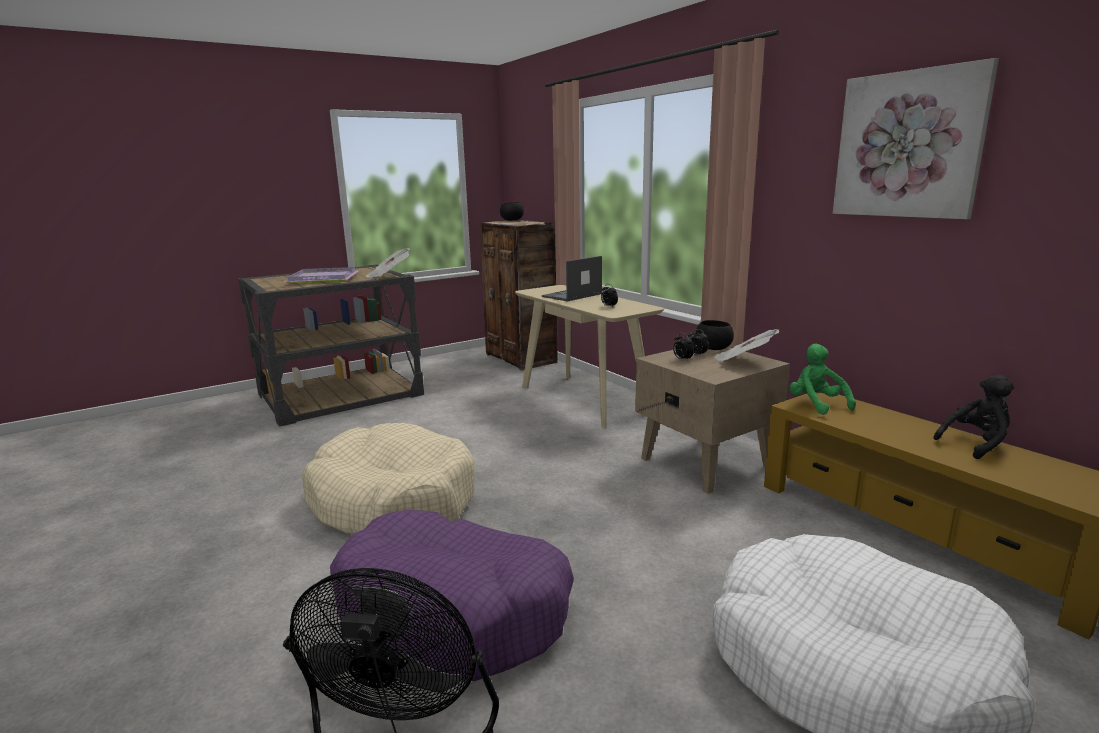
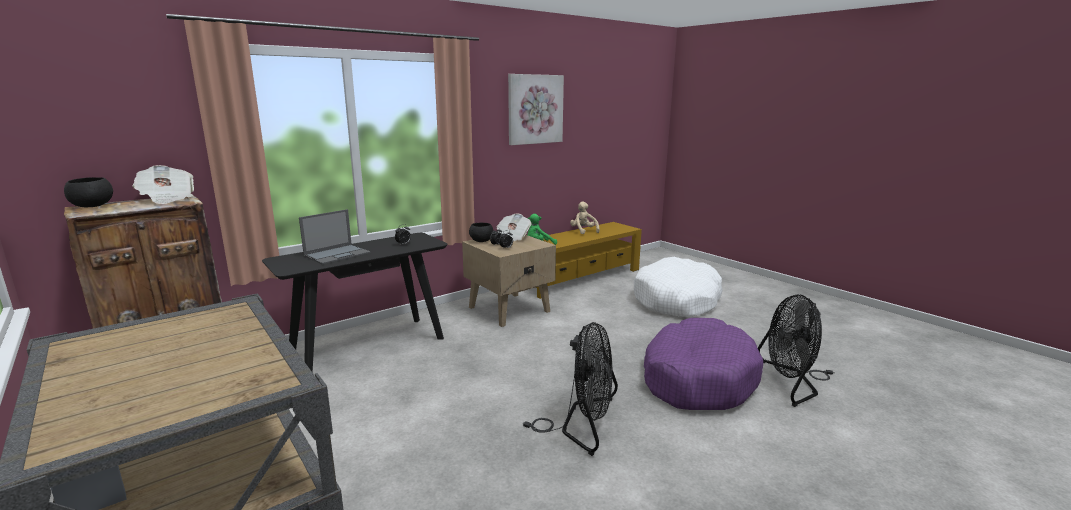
camera: 95 degrees left, 0 degrees up
purple tray [284,267,360,283] -> none
beige dog bed [302,423,474,534] -> black fan [522,322,618,456]
newspaper [366,248,410,278] -> newspaper moved to [133,165,194,204]
beige console table [515,285,664,429] -> black console table [262,233,447,372]
laptop [542,256,602,302] -> laptop turned 90 degrees counterclockwise [299,209,371,265]
black plush toy [933,375,1014,459] -> beige plush toy [570,201,600,234]

